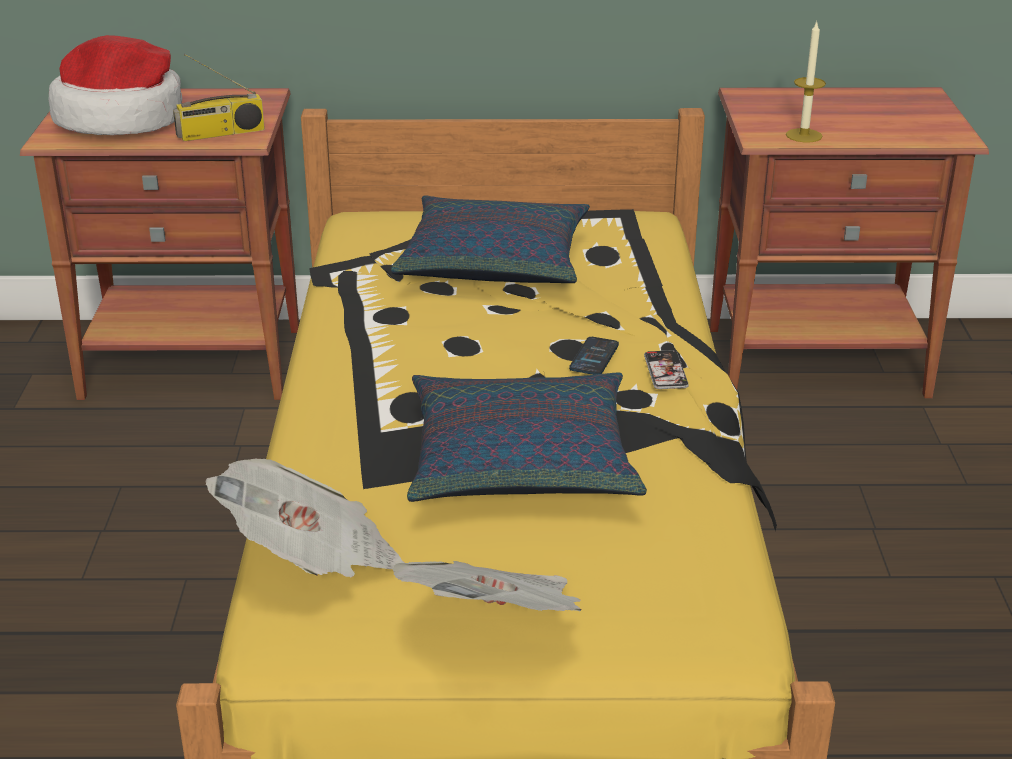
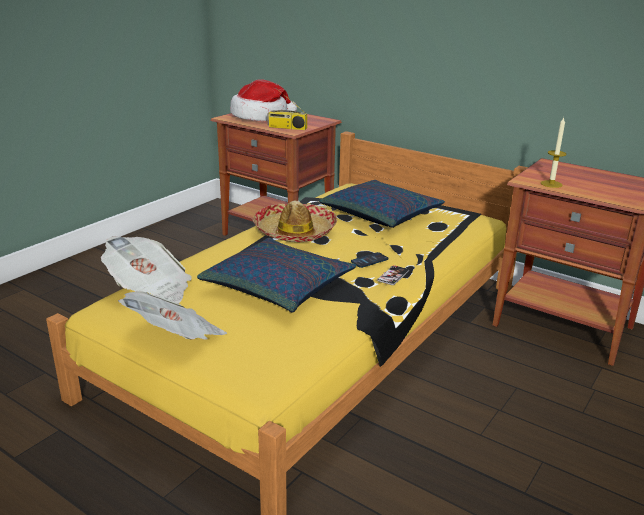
camera: 35 degrees right, 5 degrees down
none -> hat [253,201,337,242]

